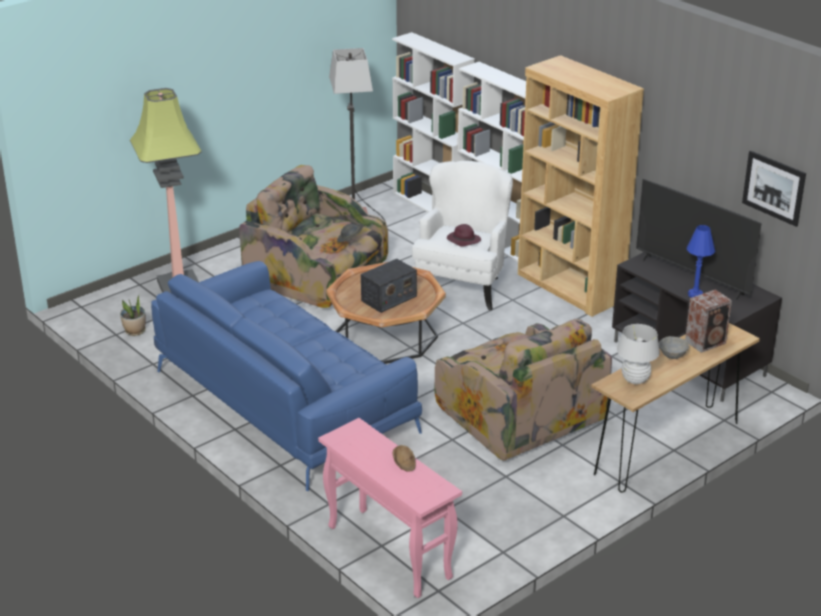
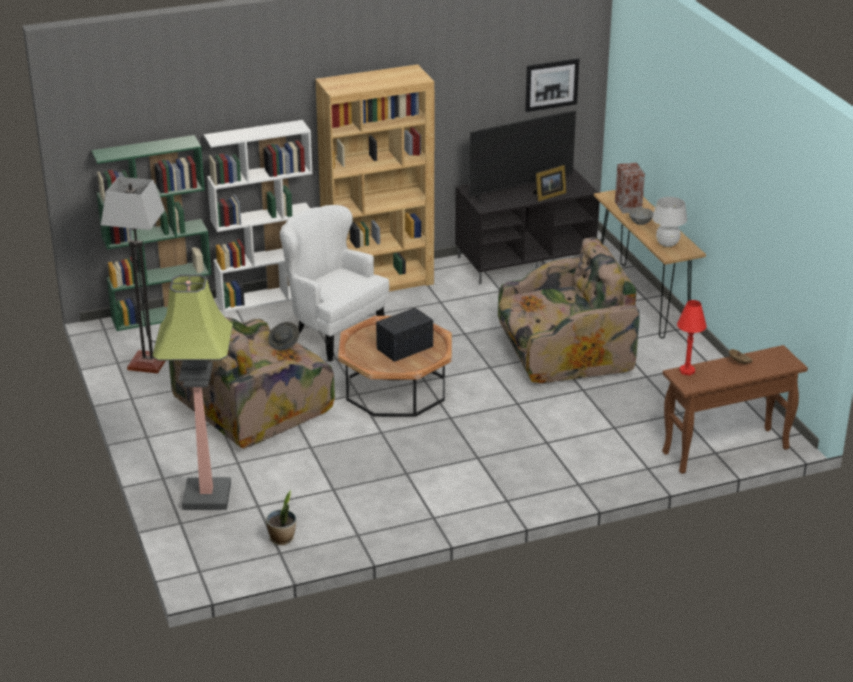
camera: 70 degrees left, 0 degrees up
blue sofa [151,261,422,491] -> none
pink console table [318,418,462,598] -> brown console table [662,345,808,474]
radio [361,259,417,313] -> radio turned 105 degrees counterclockwise [376,308,433,362]
white bookcase [392,32,475,212] -> green bookcase [92,135,211,331]
purple hat [447,224,481,247] -> none
blue table lamp [687,225,715,298] -> picture frame [533,165,566,202]
none -> red table lamp [677,300,707,376]

